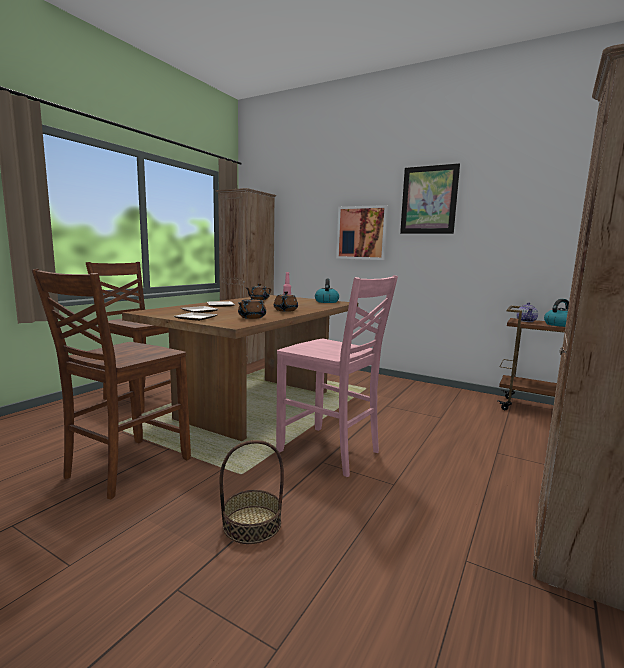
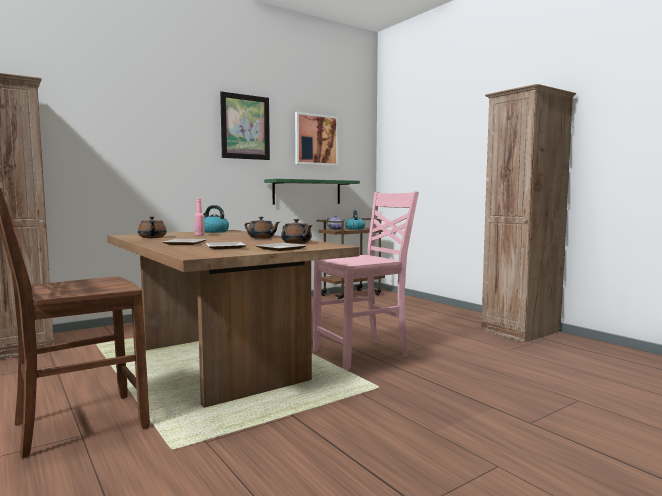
camera: 65 degrees left, 5 degrees down
brown chair [32,269,191,499] -> none
basket [220,440,284,544] -> none
picture [336,205,388,260] -> picture moved to [295,112,339,166]
none -> green shelf [264,179,360,204]

